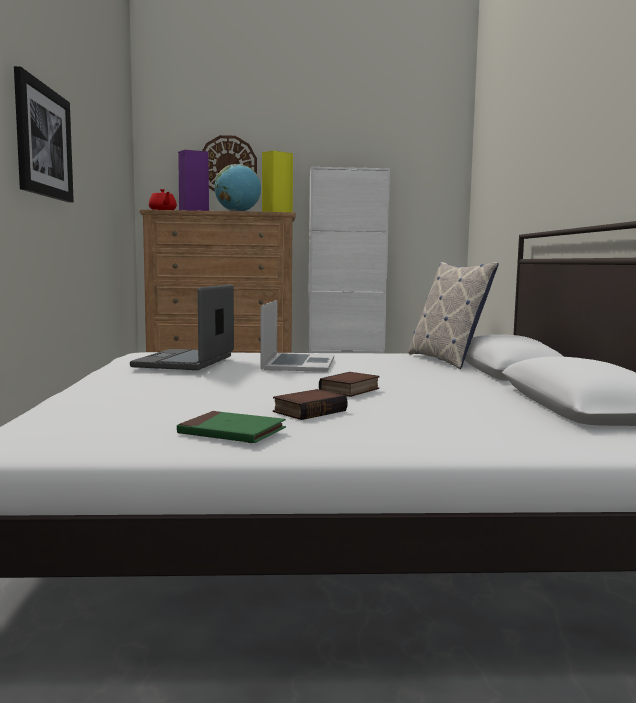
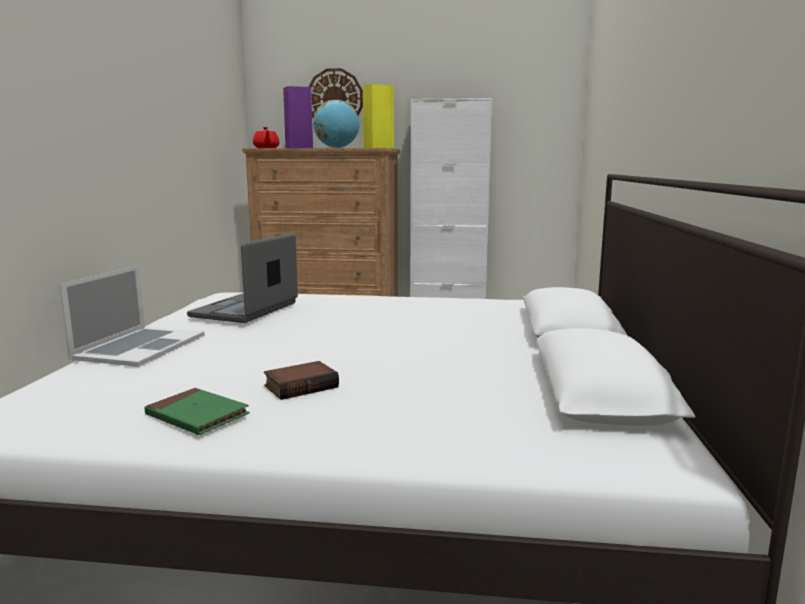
camera: 10 degrees right, 5 degrees up
picture [14,66,74,202] -> none
laptop [261,300,334,372] -> laptop moved to [59,265,204,367]
book [319,372,380,397] -> none
pillow [408,262,499,369] -> none

